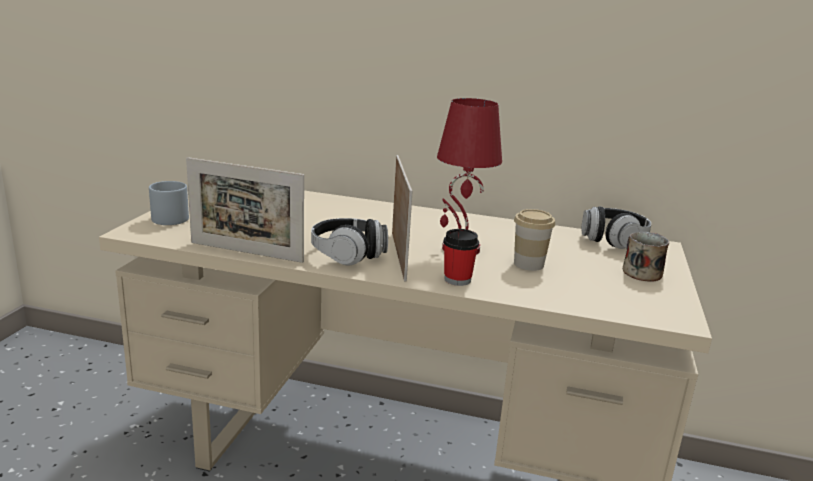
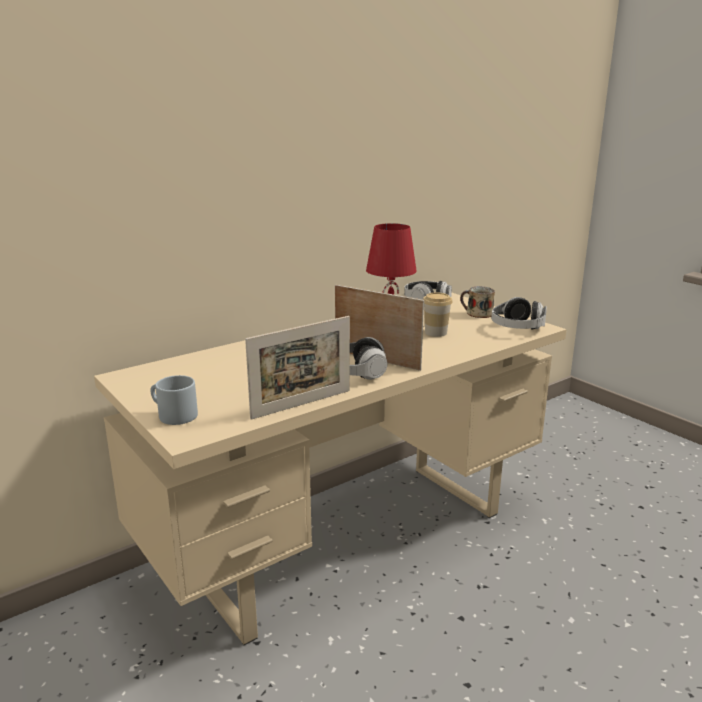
camera: 50 degrees left, 0 degrees up
cup [443,229,479,286] -> none
none -> headphones [491,297,547,330]

